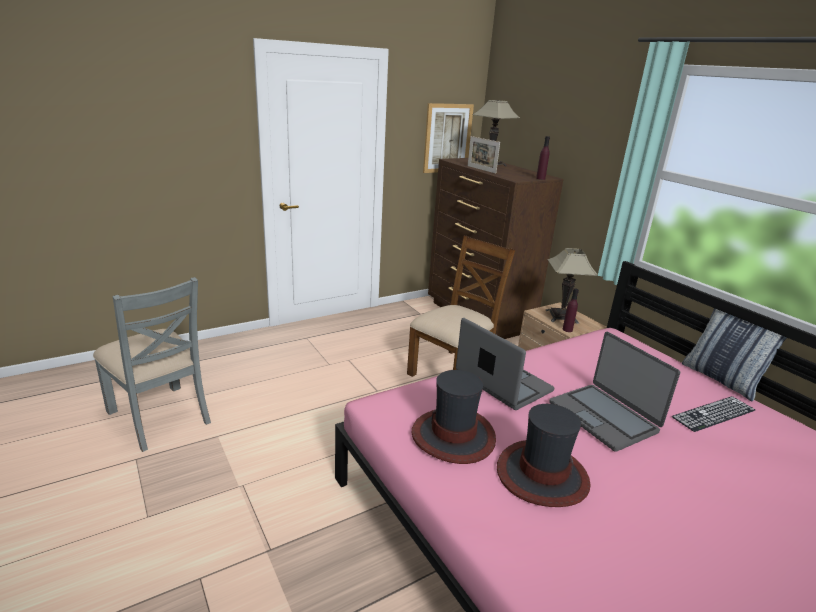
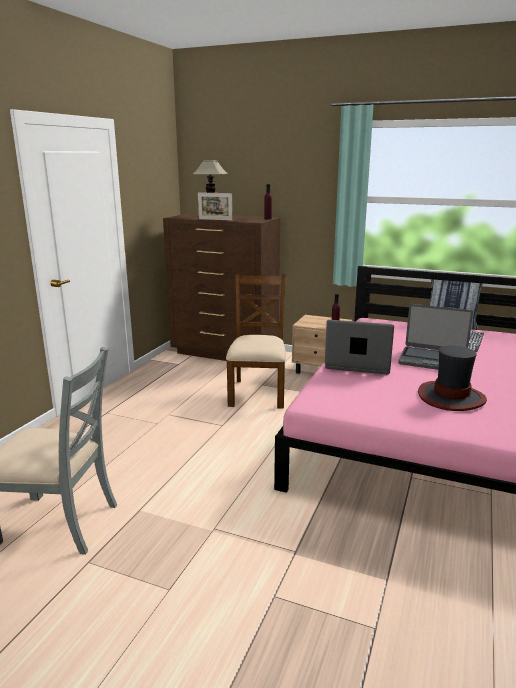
camera: 35 degrees left, 5 degrees down
hat [412,370,496,464] -> none
picture [423,103,474,173] -> none
table lamp [545,248,598,324] -> none

